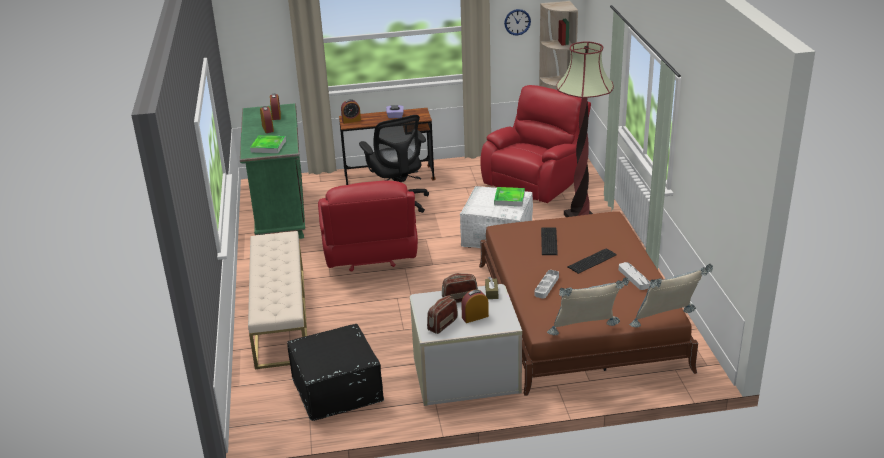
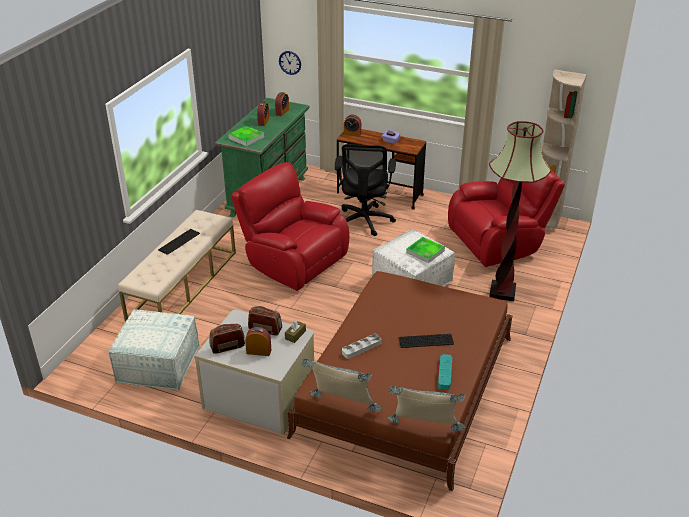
camera: 30 degrees right, 5 degrees up
black ottoman [287,324,384,421] -> white ottoman [108,309,200,390]
red armchair [318,180,418,272] -> red armchair turned 105 degrees clockwise [231,162,349,291]
wall clock [504,9,531,36] -> wall clock moved to [279,51,301,75]
keyboard [541,227,558,255] -> keyboard moved to [158,229,200,255]
grey tray [619,262,650,290] -> turquoise tray [438,354,452,390]

